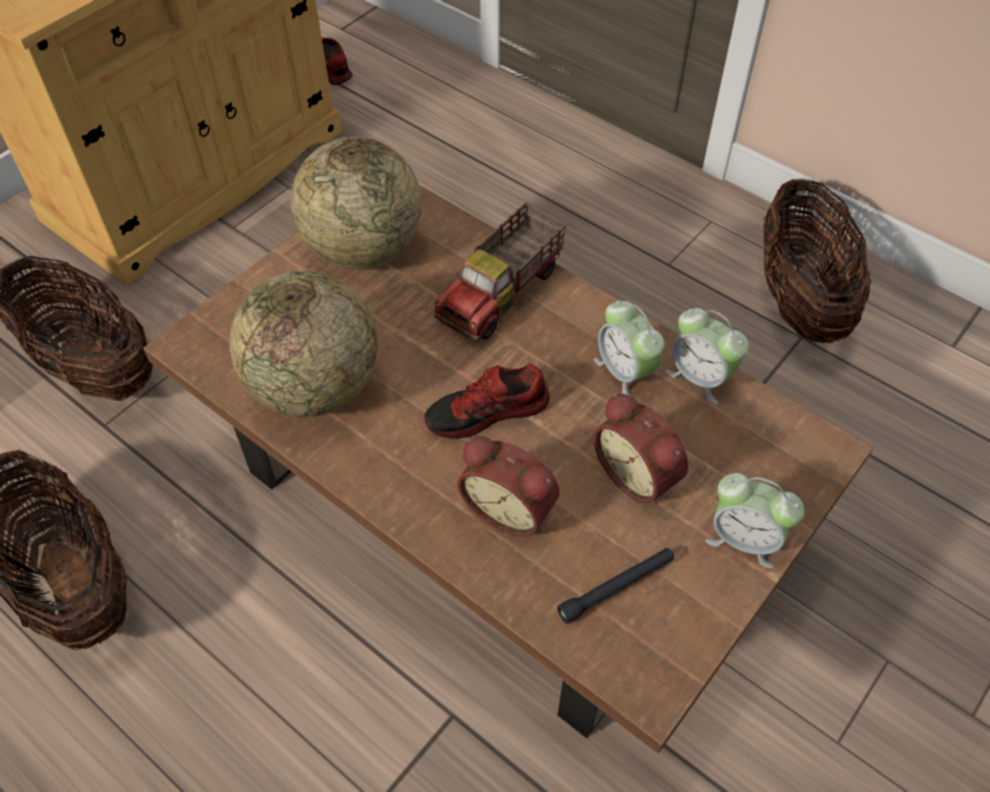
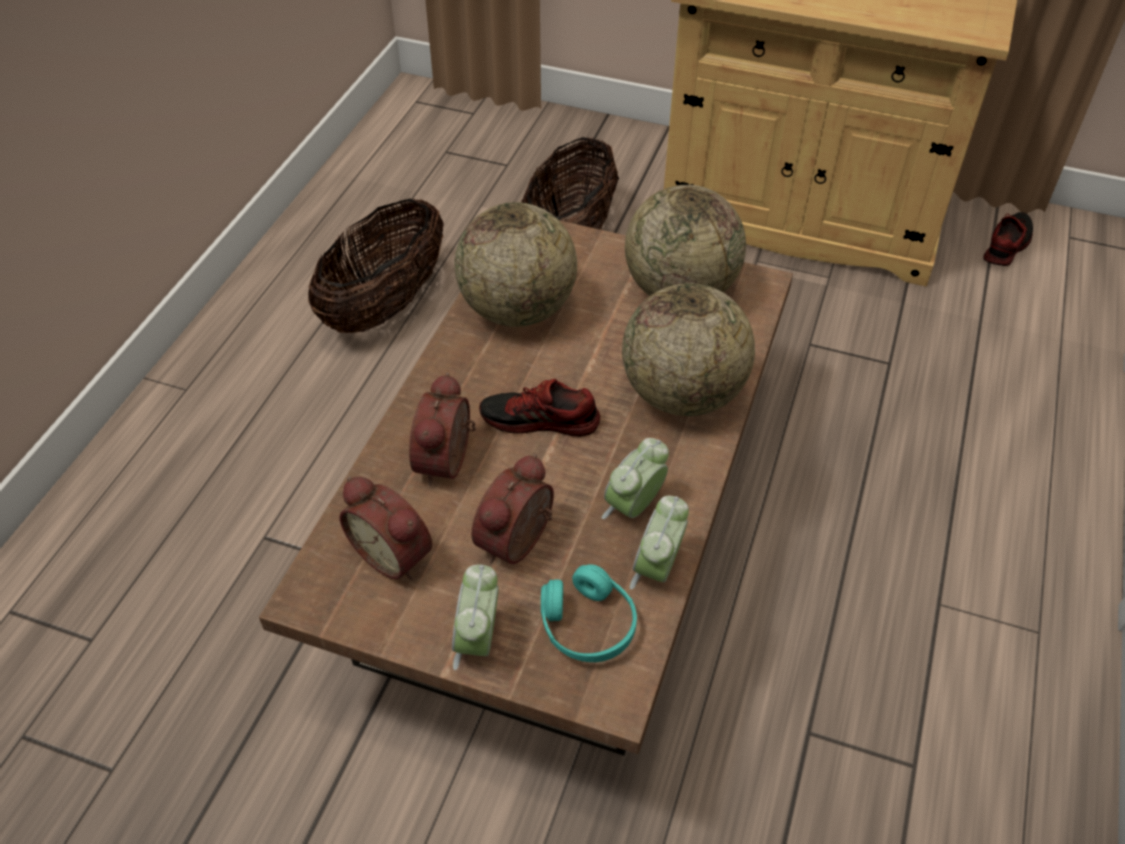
camera: 70 degrees right, 5 degrees down
shoe [424,364,550,439] -> shoe turned 45 degrees counterclockwise [479,379,600,437]
toy truck [434,202,567,342] -> globe [622,283,755,416]
black flashlight [557,548,674,624] -> alarm clock [340,476,432,580]
basket [763,179,872,343] -> none
none -> turquoise headphones [541,564,637,662]

